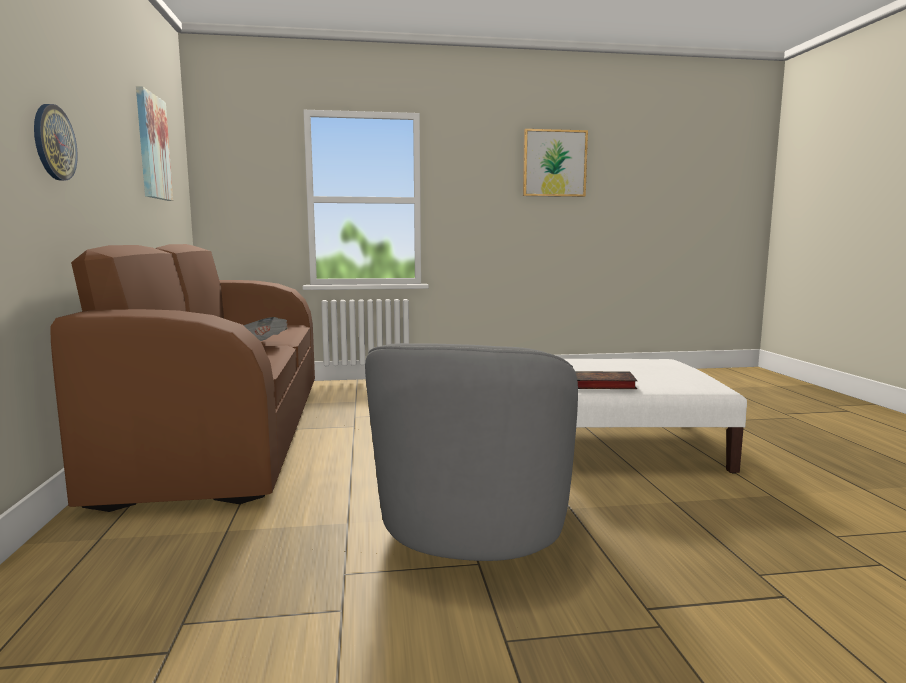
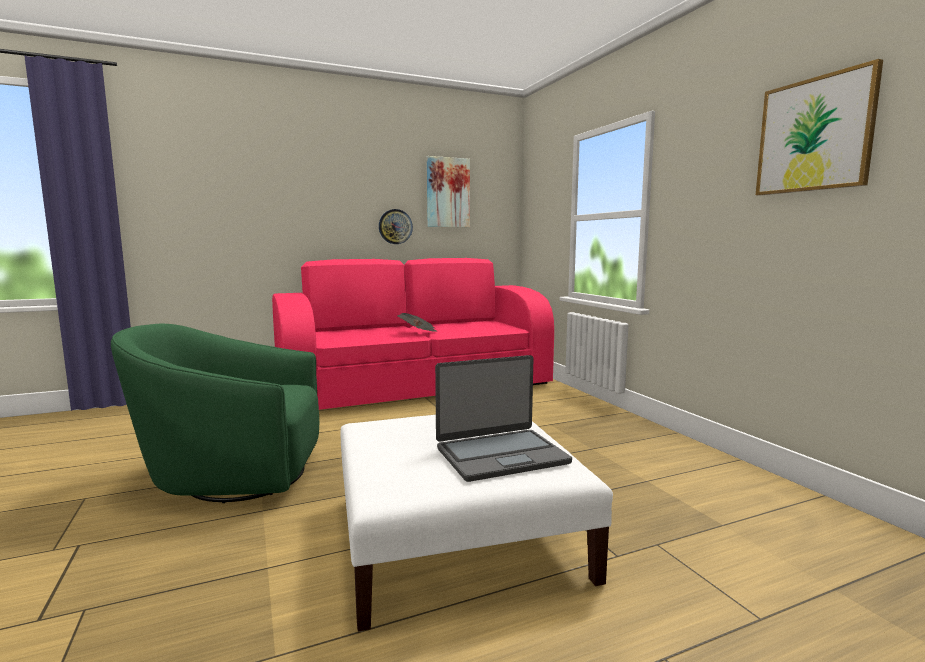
camera: 75 degrees right, 0 degrees up
wall clock [34,104,78,181] -> wall clock moved to [379,209,413,244]
brown sofa [51,244,315,512] -> pink sofa [272,258,554,410]
grey armchair [365,343,578,561] -> green armchair [111,324,319,503]
book [575,371,637,389] -> none
none -> laptop [435,355,572,482]

